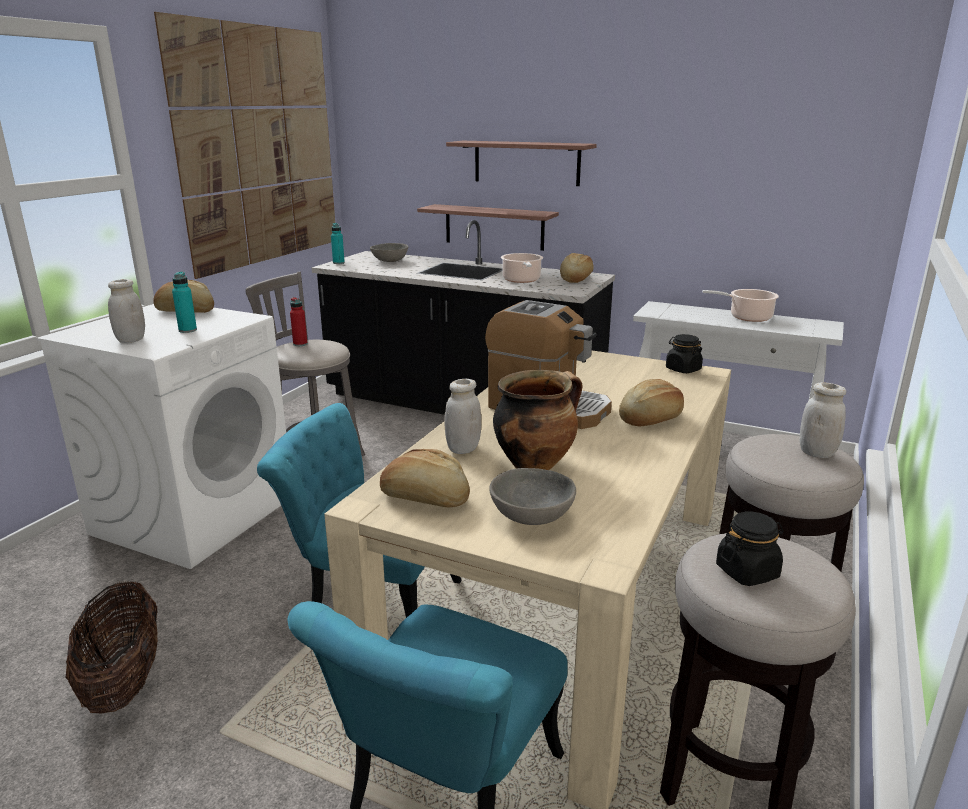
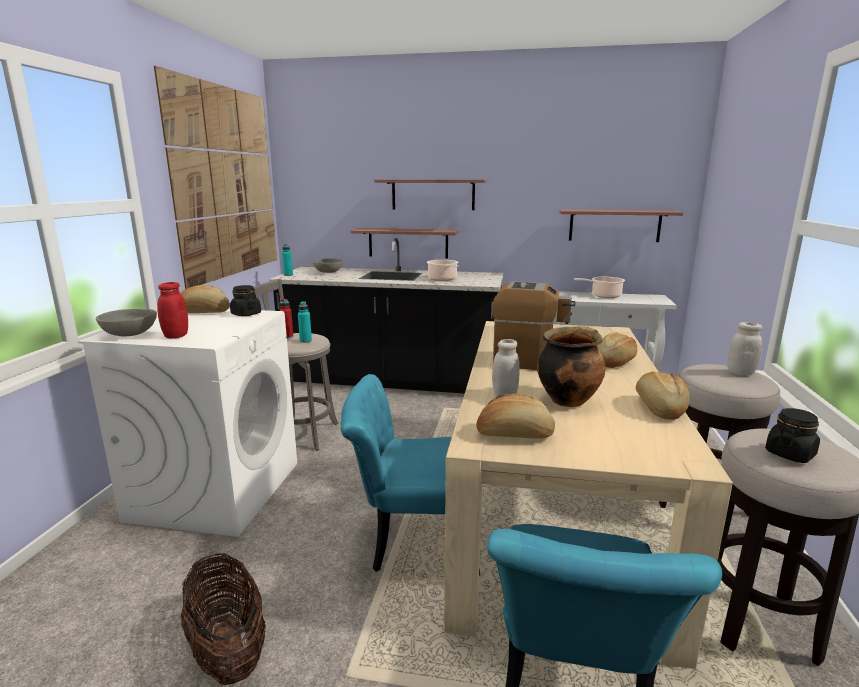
camera: 15 degrees left, 5 degrees down
white jar [108,279,145,343] -> red jar [157,282,188,339]
turquoise bottle [172,272,197,333] -> turquoise bottle moved to [298,301,312,343]
grey bowl [489,468,576,525] -> grey bowl moved to [96,309,157,336]
bread [560,253,594,283] -> bread moved to [636,371,690,420]
black jar [666,334,703,373] -> black jar moved to [230,285,261,316]
none -> shelf [559,209,683,242]

